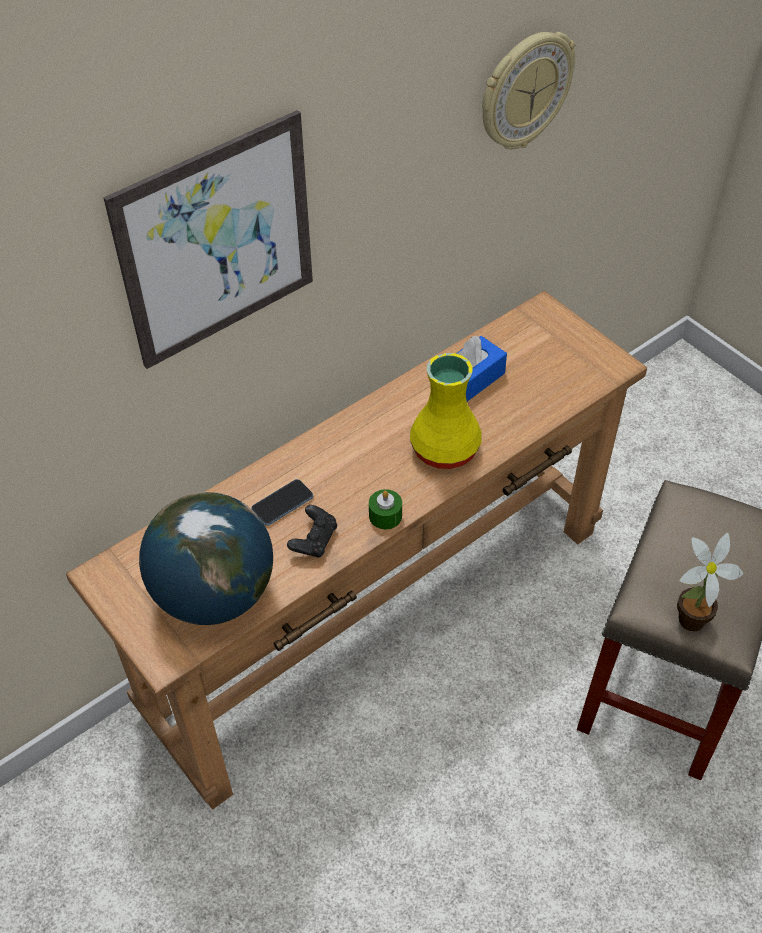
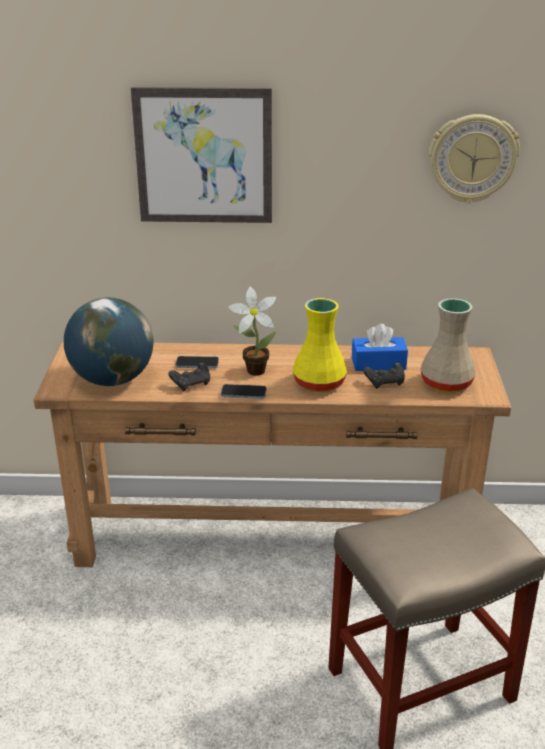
camera: 40 degrees right, 20 degrees down
green candle [369,489,402,529] -> phone [221,384,266,399]
potted plant [677,533,744,631] -> potted plant moved to [228,287,276,376]
none -> black game controller [363,363,405,389]
none -> beige vase [420,298,476,393]

